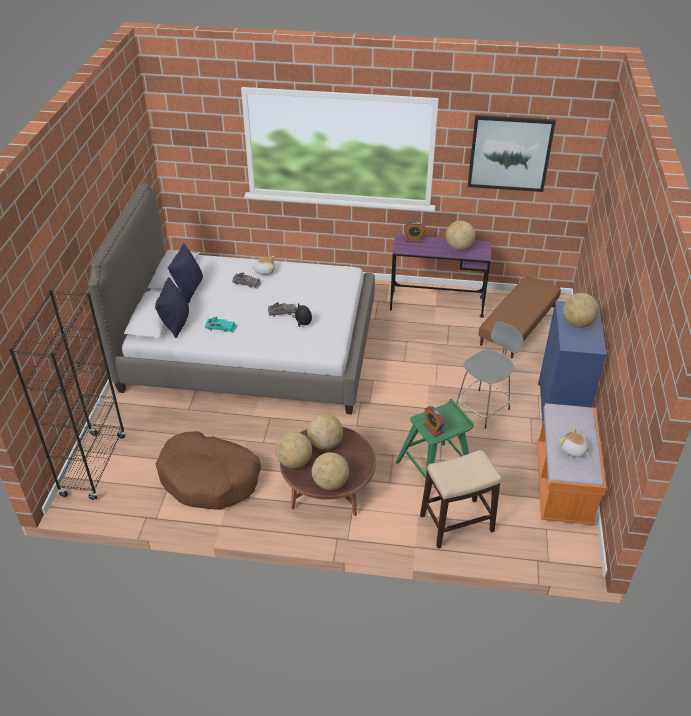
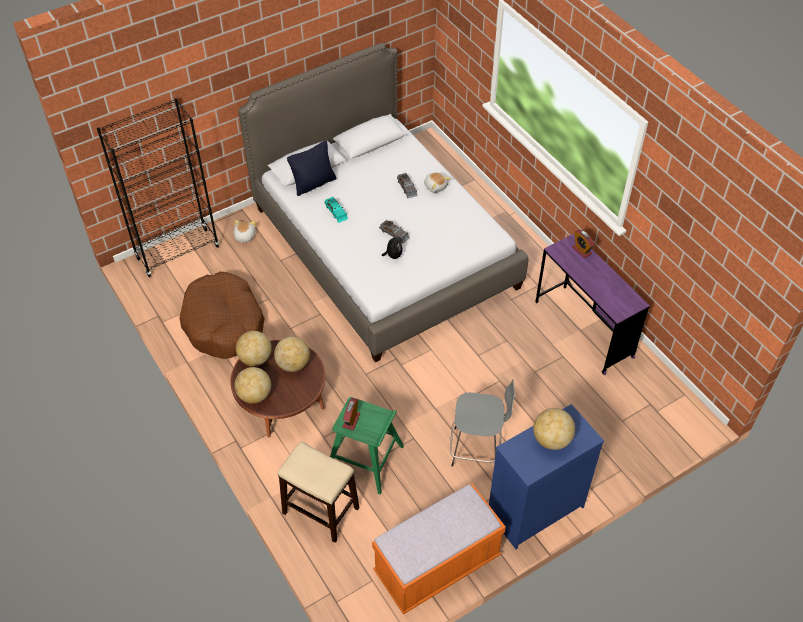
camera: 50 degrees right, 10 degrees up
blue pillow [168,243,203,304] -> none
globe [445,221,475,250] -> none
picture [468,115,556,192] -> none
brown ottoman [479,276,561,358] -> none
plush toy [559,427,590,458] -> plush toy moved to [234,220,256,244]

